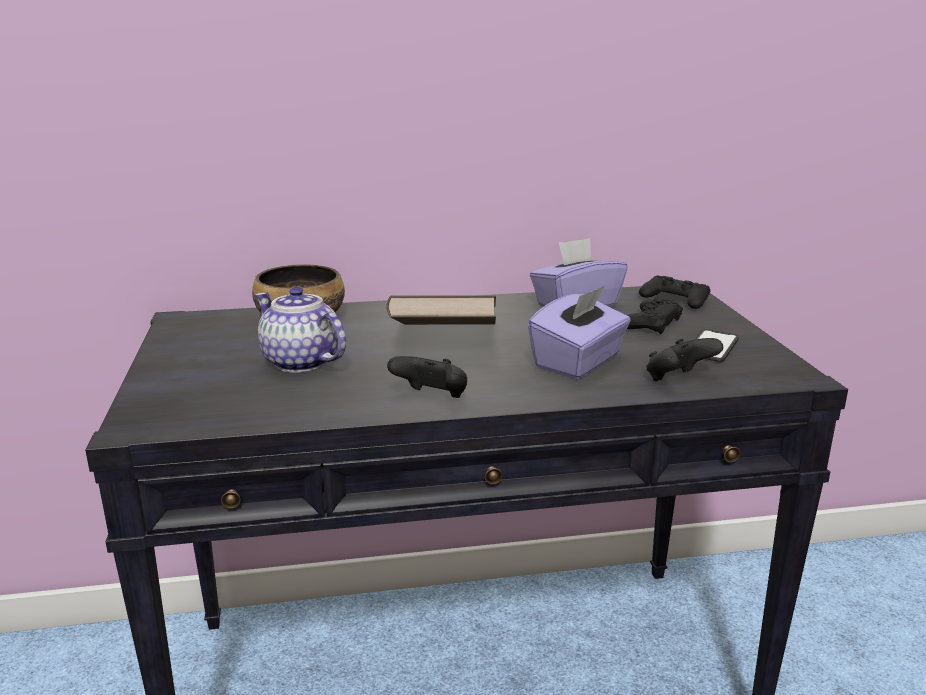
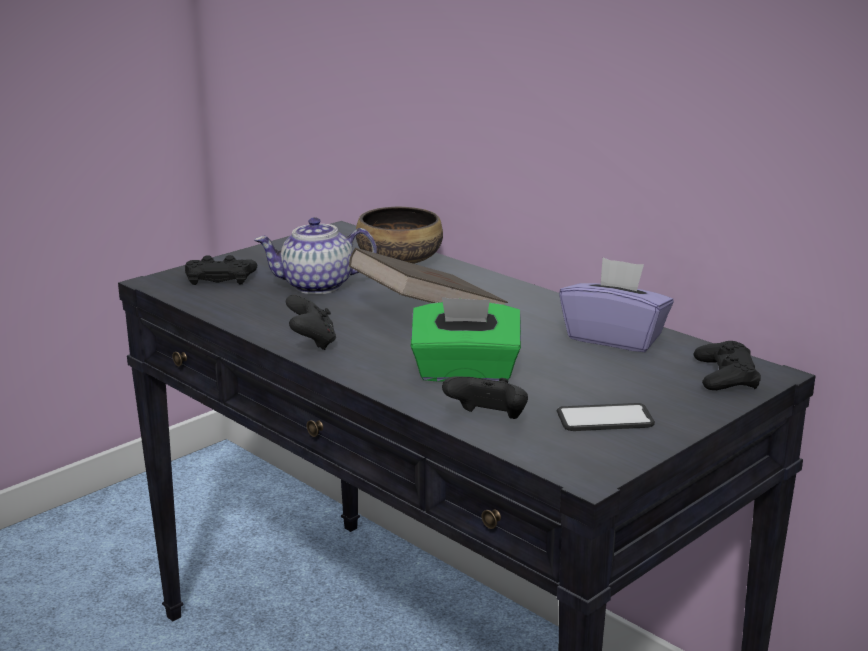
camera: 55 degrees right, 0 degrees up
teapot [255,286,346,373] -> teapot turned 105 degrees counterclockwise [254,217,377,294]
purple tissue box [528,286,631,379] -> green tissue box [411,297,521,382]
black game controller [627,298,683,334] -> black game controller moved to [185,255,257,285]

